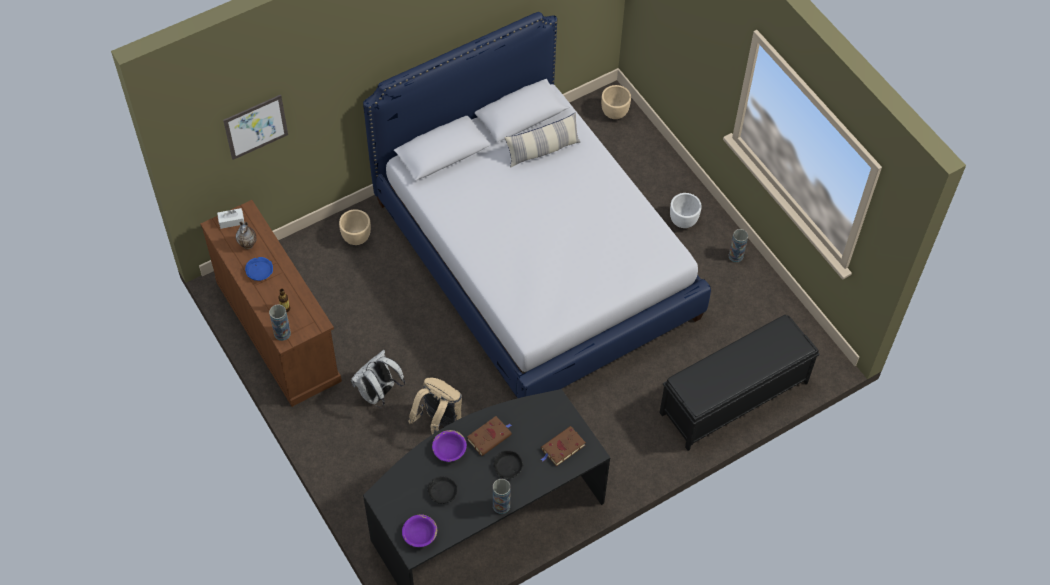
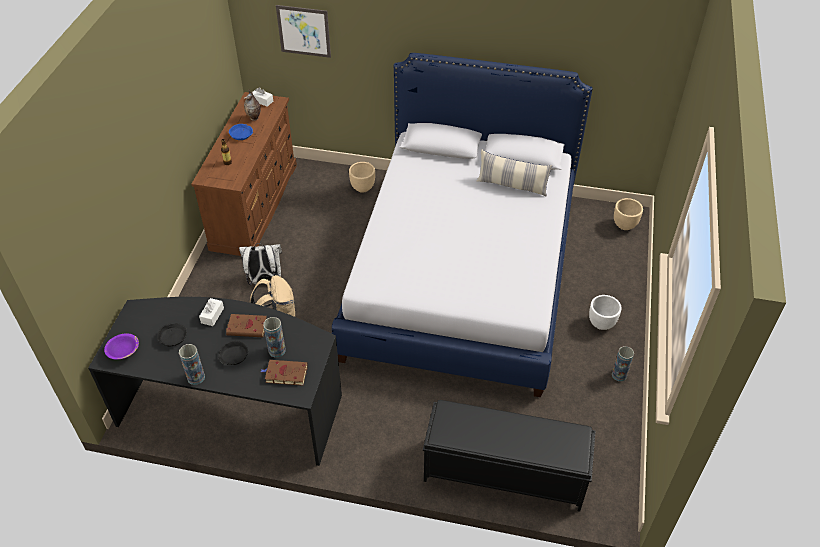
camera: 45 degrees right, 10 degrees down
vase [269,304,291,341] -> vase moved to [263,317,286,358]
purple bowl [432,430,467,462] -> white tissue box [199,298,224,326]

